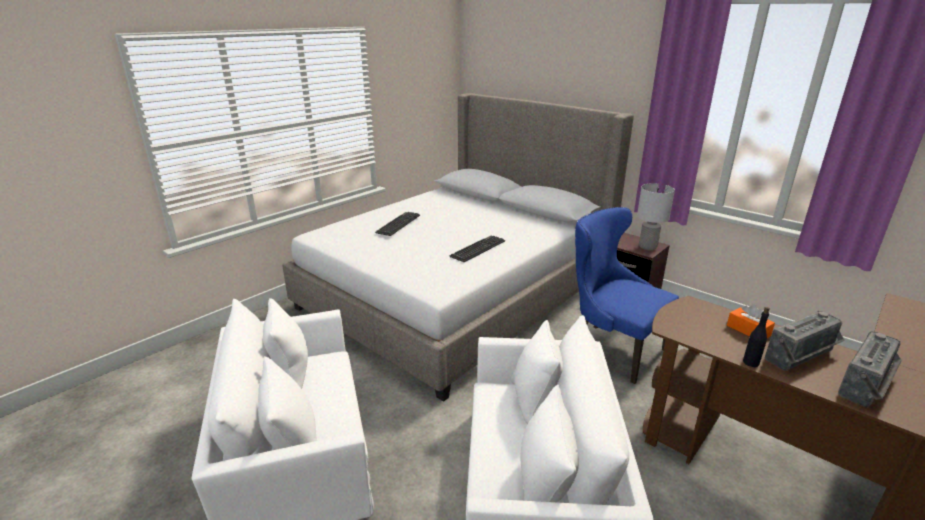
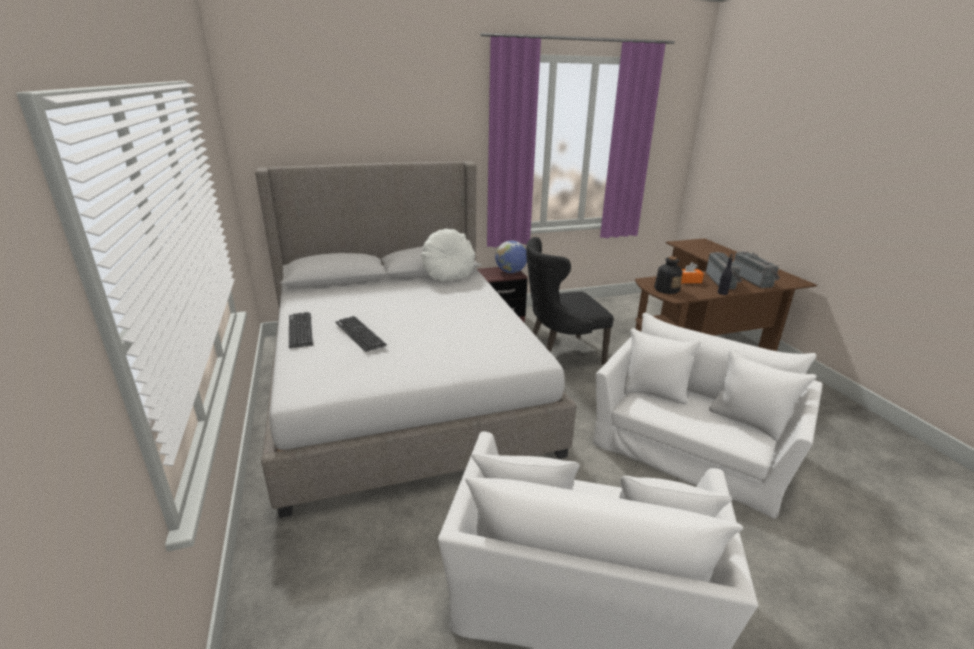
camera: 60 degrees left, 0 degrees up
keyboard [449,236,505,262] -> keyboard moved to [289,312,313,348]
blue chair [575,207,679,384] -> black chair [526,237,613,365]
grey table lamp [637,183,675,250] -> globe [495,241,527,273]
none -> white pillow [421,229,475,282]
none -> bottle [654,256,683,294]

